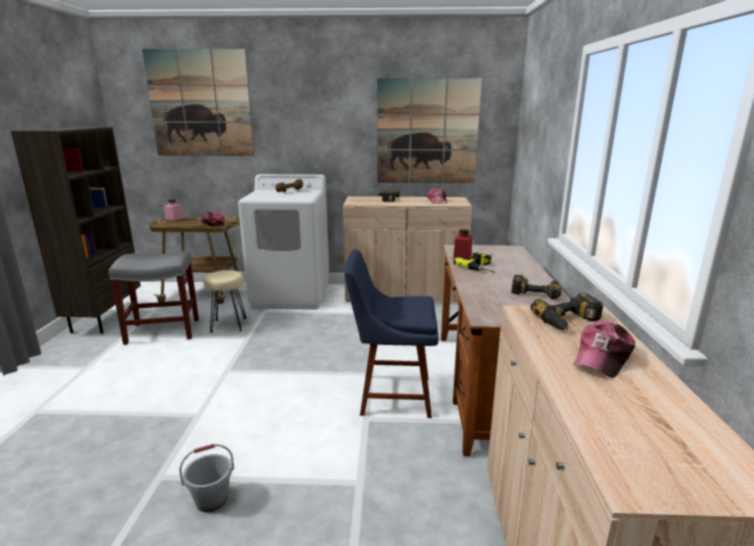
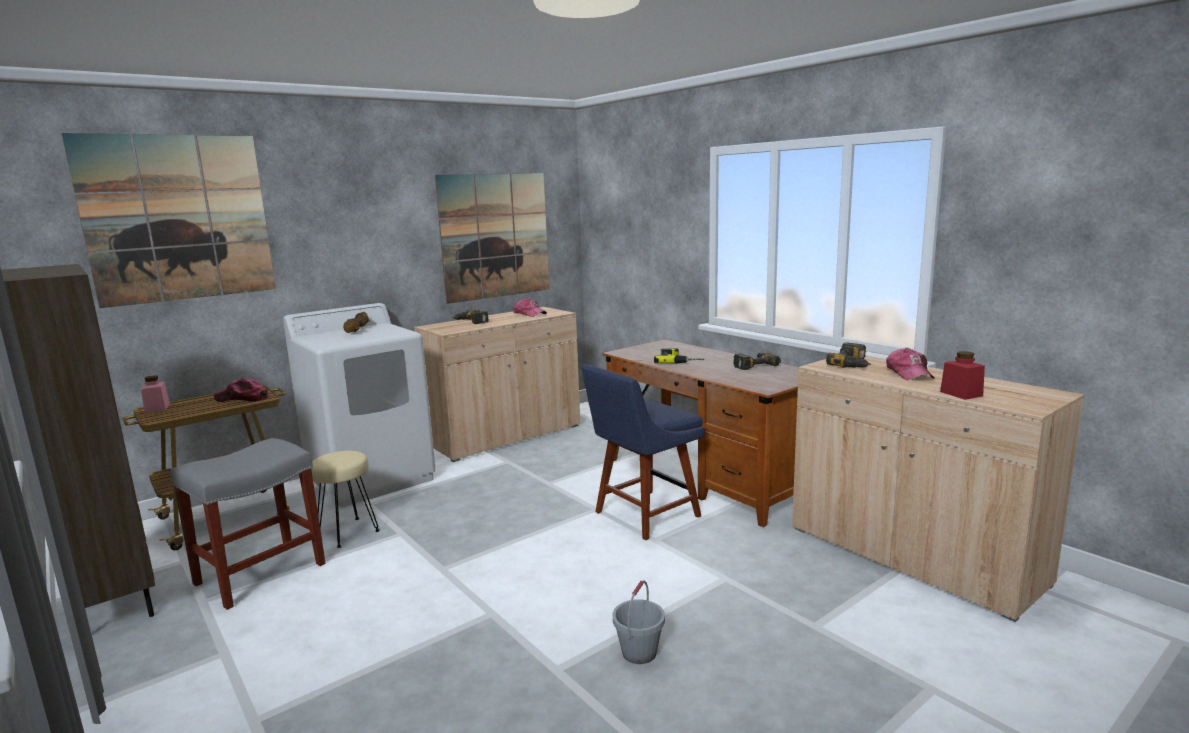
camera: 40 degrees left, 5 degrees down
red jar [453,229,472,259] -> red jar moved to [940,351,985,400]

